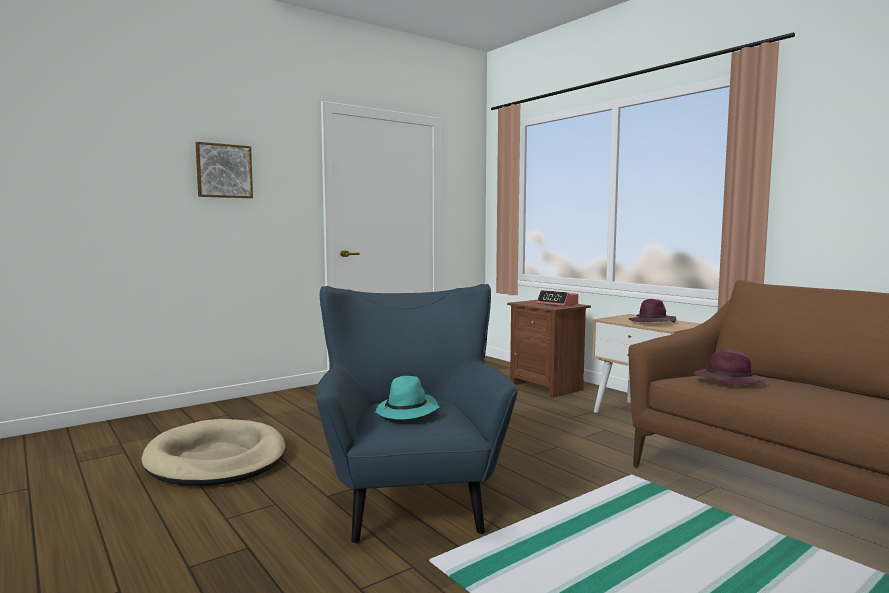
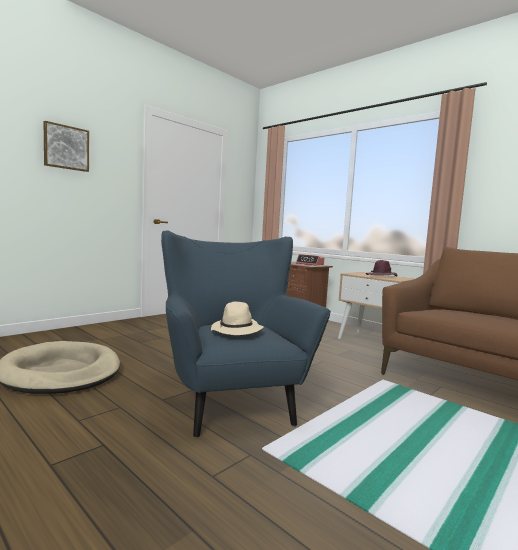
camera: 10 degrees left, 0 degrees up
turquoise hat [374,376,440,420] -> beige hat [211,302,264,335]
purple hat [693,349,767,386] -> none

